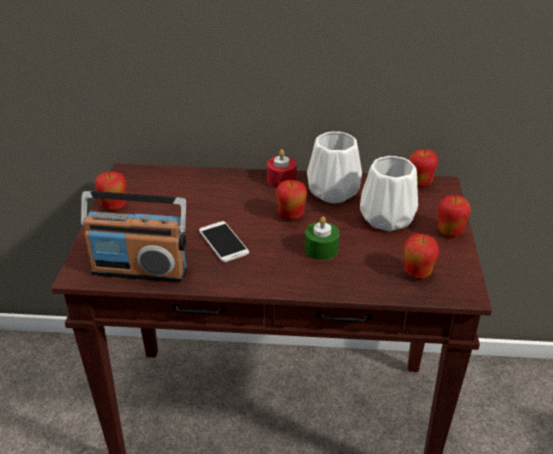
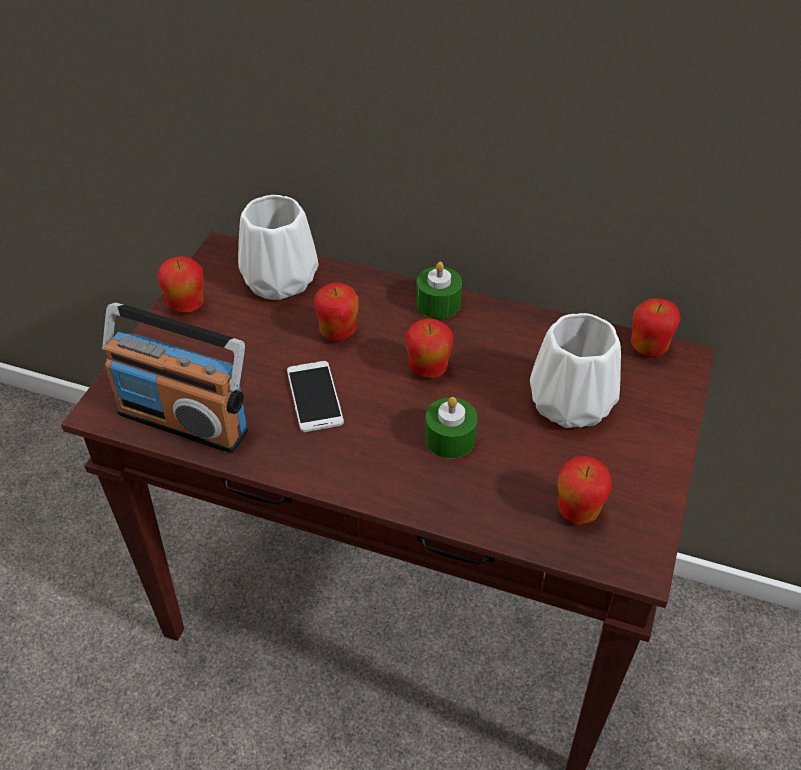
camera: 15 degrees right, 10 degrees up
red candle [267,149,297,188] -> green candle [416,262,462,319]
white vase [307,131,362,203] -> white vase moved to [238,195,319,300]
apple [438,195,471,237] -> apple moved to [314,283,358,341]

